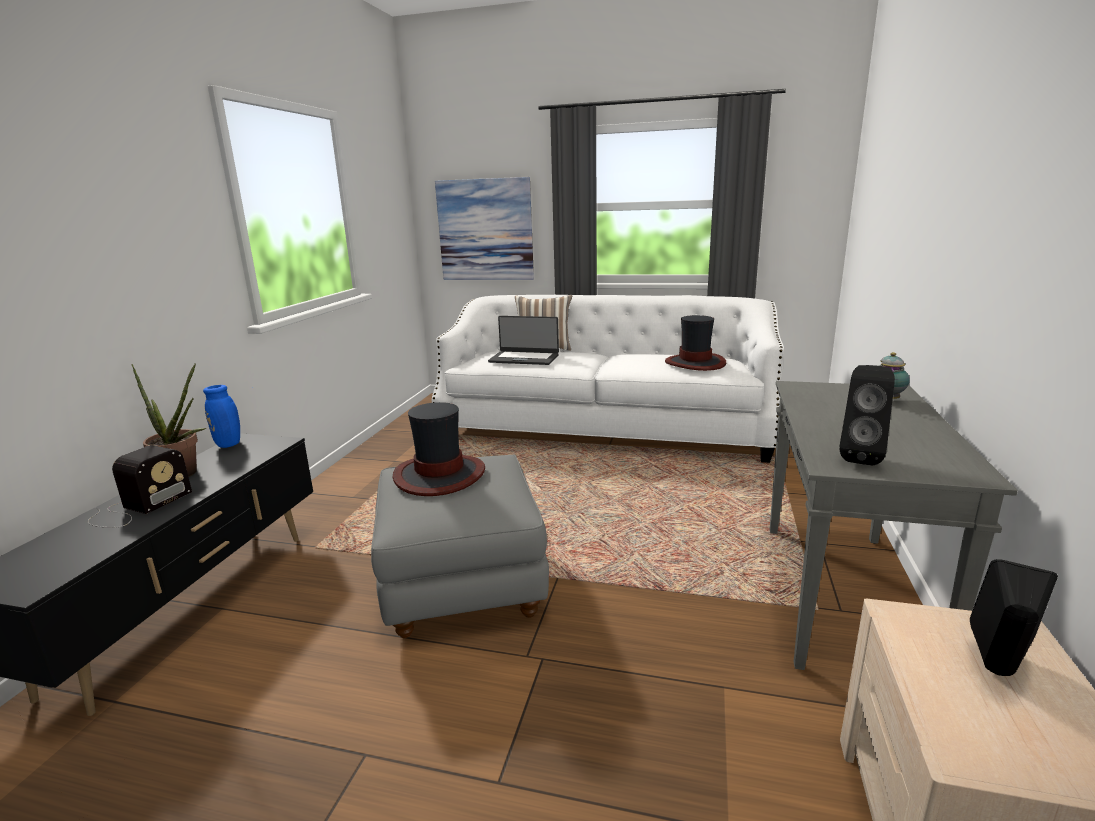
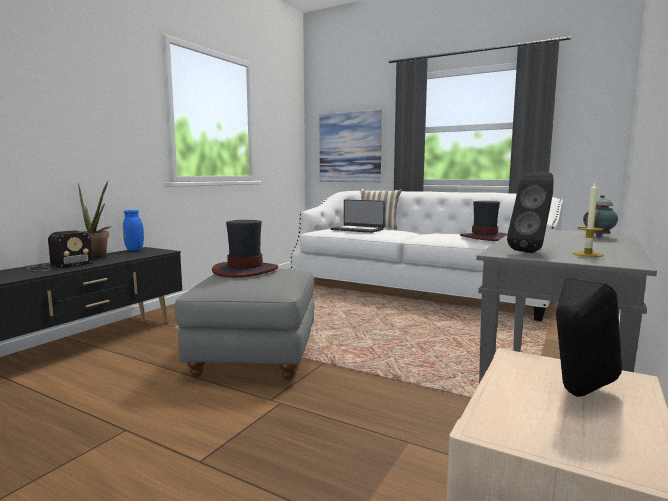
camera: 15 degrees right, 10 degrees down
none -> candle [573,183,604,257]

